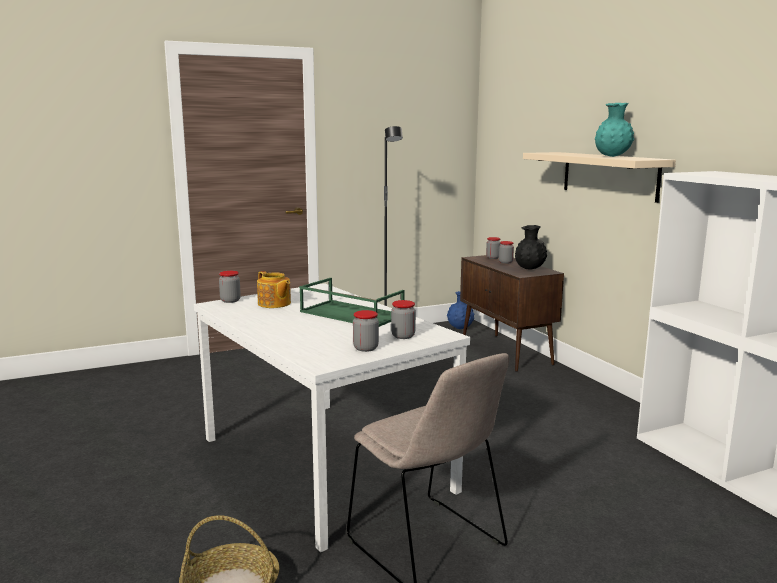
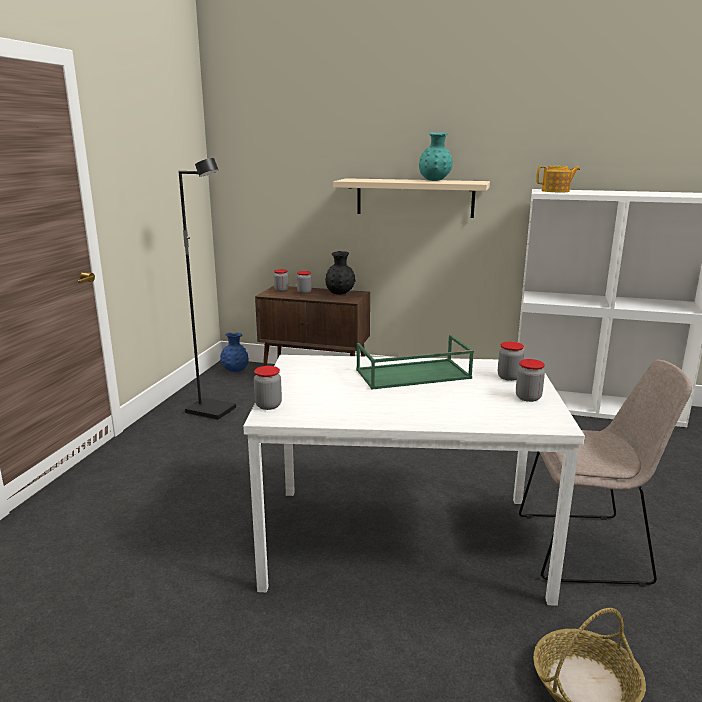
camera: 50 degrees left, 5 degrees up
teapot [257,271,291,308] -> teapot moved to [536,166,580,192]

